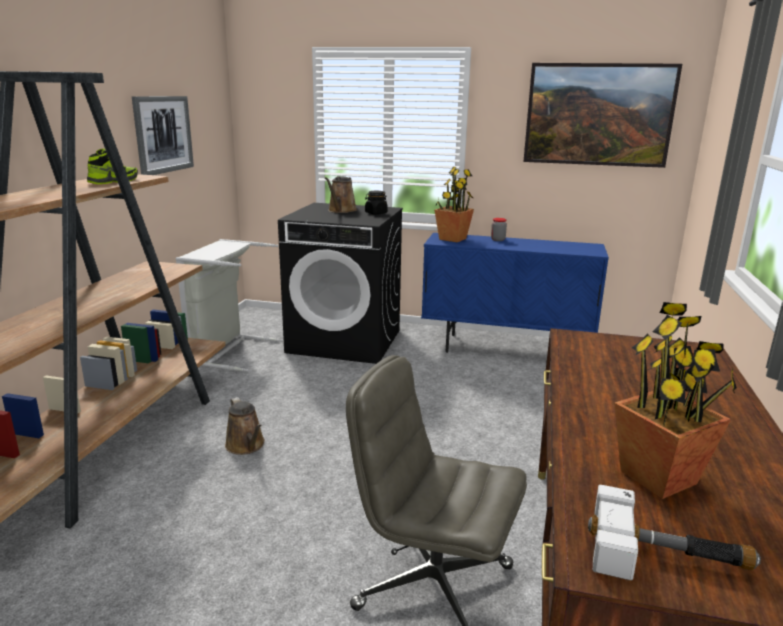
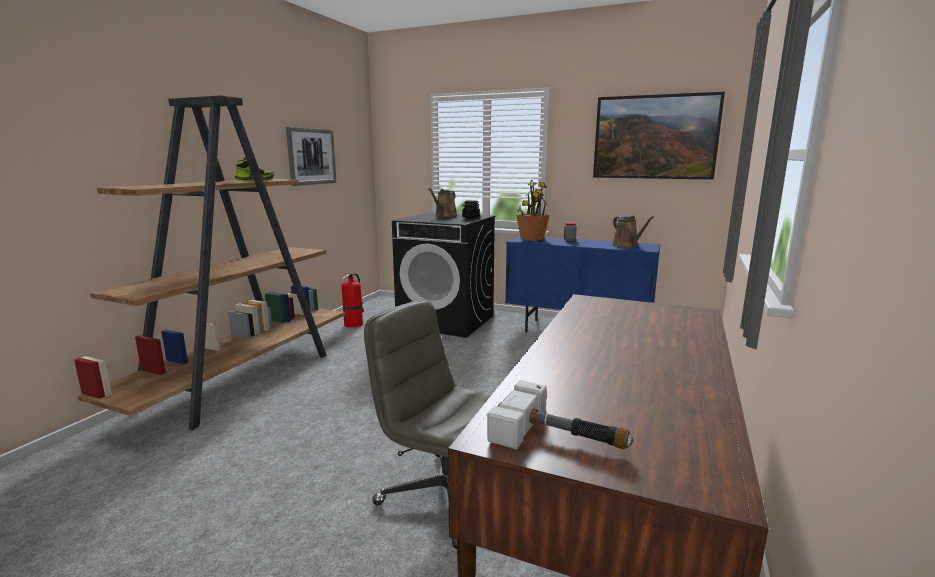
camera: 10 degrees right, 5 degrees down
grey laundry basket [176,239,283,372] -> fire extinguisher [342,272,364,328]
brown watering can [225,397,265,455] -> brown watering can moved to [612,216,654,248]
potted plant [614,302,737,499] -> none

